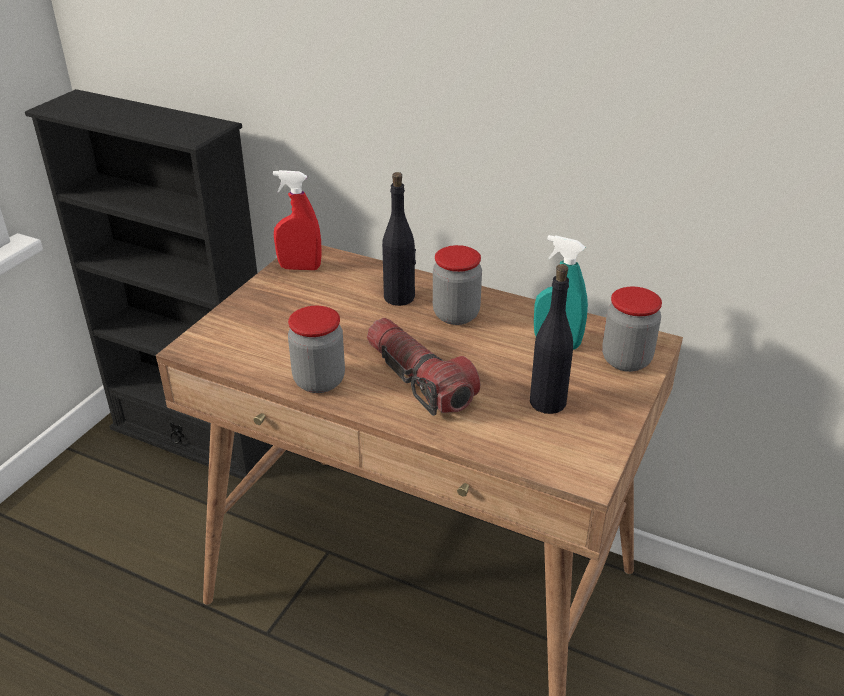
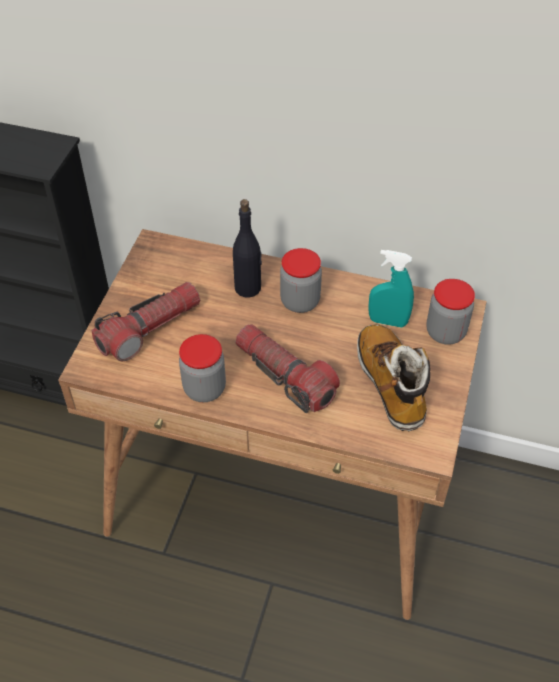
camera: 10 degrees left, 15 degrees up
red spray bottle [273,170,322,270] -> none
black bottle [530,264,573,414] -> boot [357,324,431,432]
none -> flashlight [91,282,200,361]

